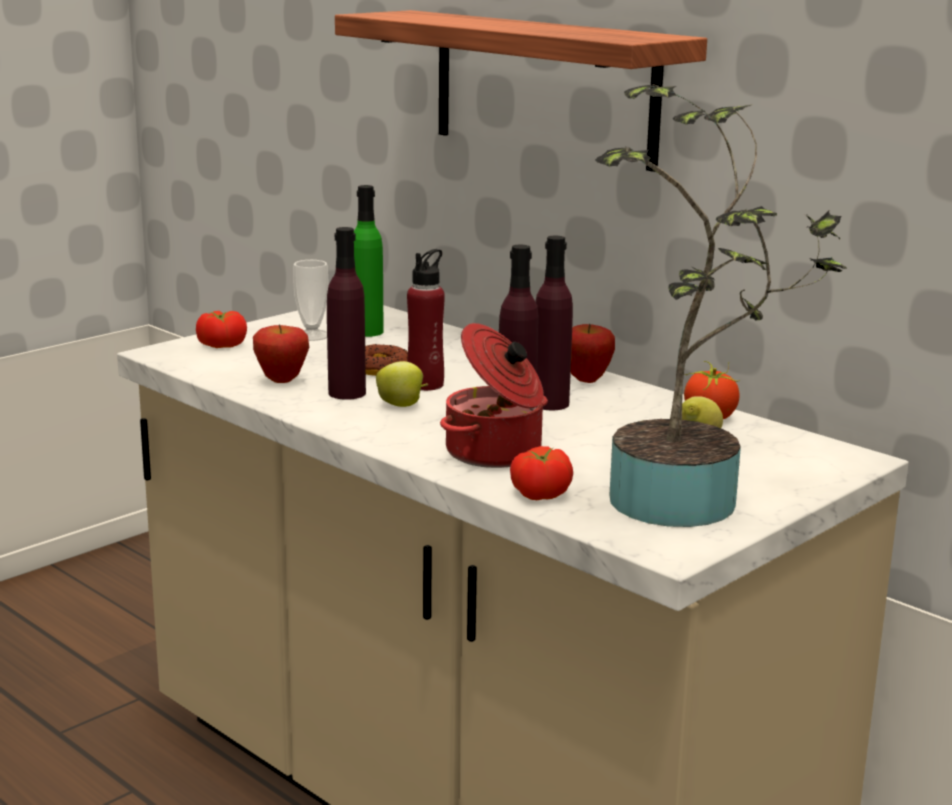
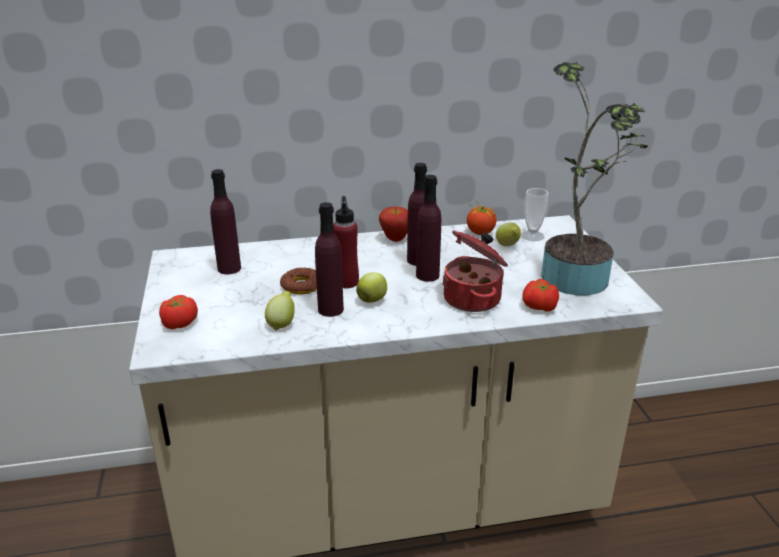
camera: 55 degrees left, 10 degrees up
apple [253,324,309,383] -> lemon [265,291,295,331]
cup [293,260,328,341] -> cup moved to [521,188,548,241]
shelf [335,10,707,172] -> none
green bottle [354,185,384,337] -> purple bottle [210,169,241,274]

